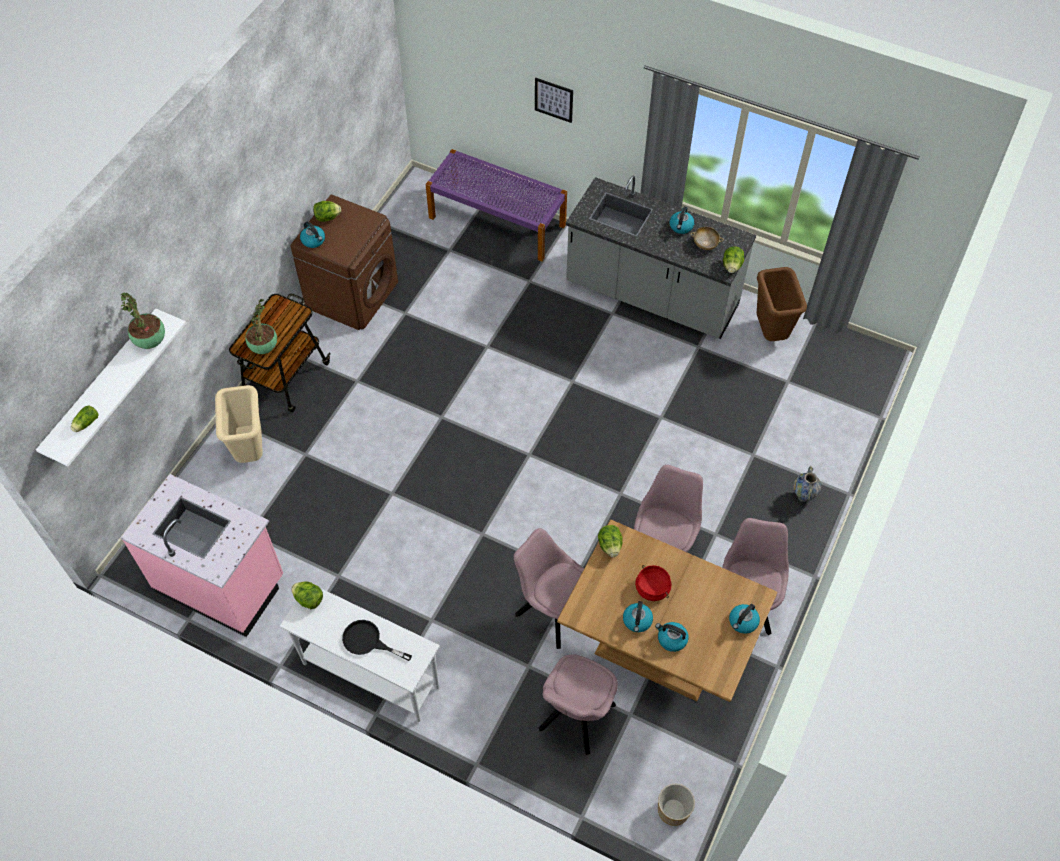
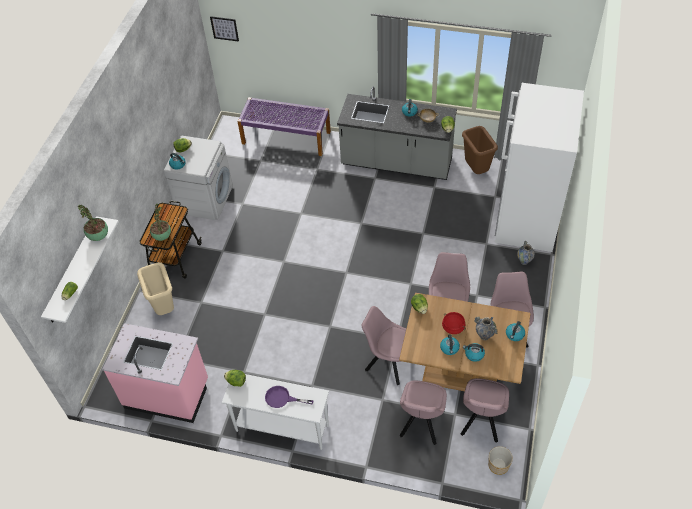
camera: 10 degrees left, 5 degrees down
brown washing machine [291,194,398,330] -> white washing machine [164,135,233,220]
black frying pan [342,620,412,661] -> purple frying pan [265,386,313,408]
picture [535,78,573,123] -> picture moved to [210,16,239,42]
none -> pink chair [461,378,509,443]
none -> vase [474,316,498,340]
none -> white fridge [495,83,584,252]

